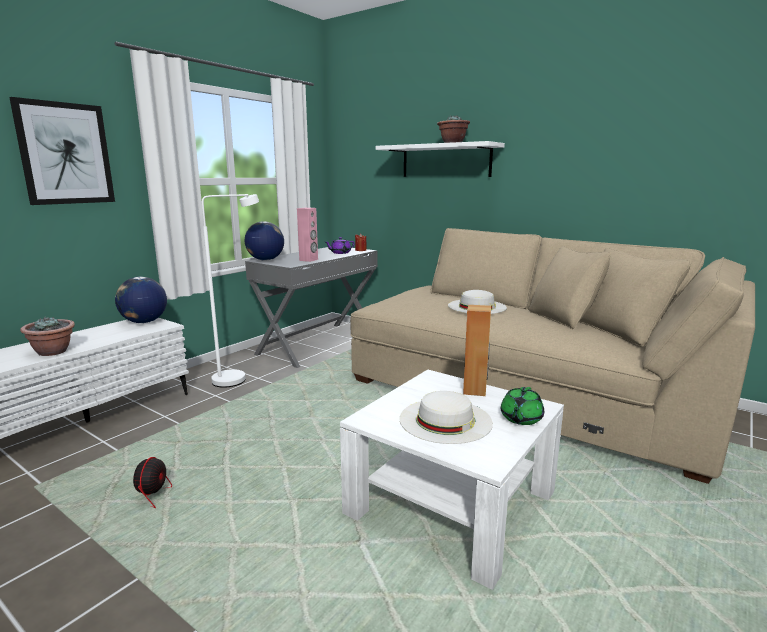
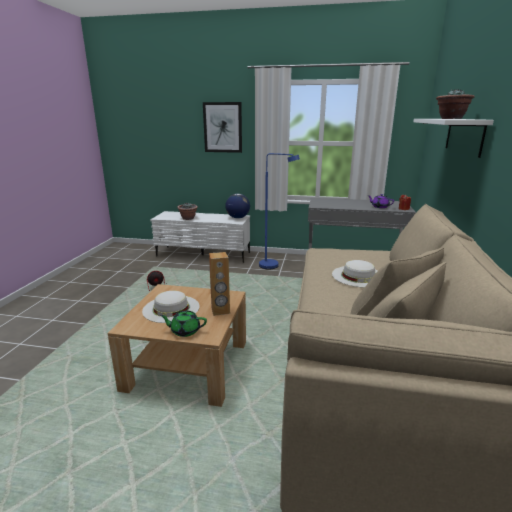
camera: 65 degrees right, 5 degrees up
white floor lamp [202,194,259,388] -> blue floor lamp [259,153,300,269]
globe [245,221,284,261] -> none
pink speaker [297,208,318,262] -> none
white coffee table [340,370,564,590] -> brown coffee table [108,284,246,407]

